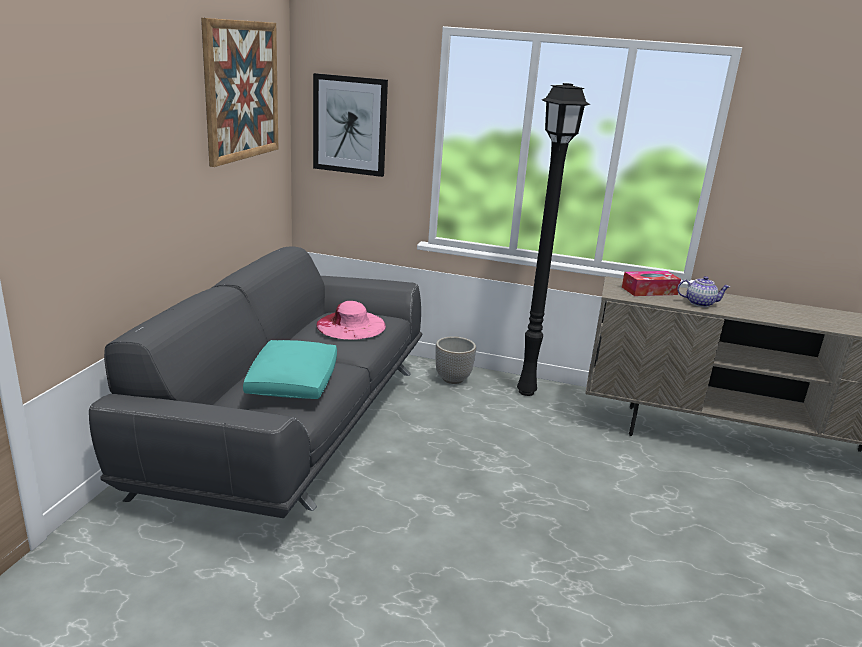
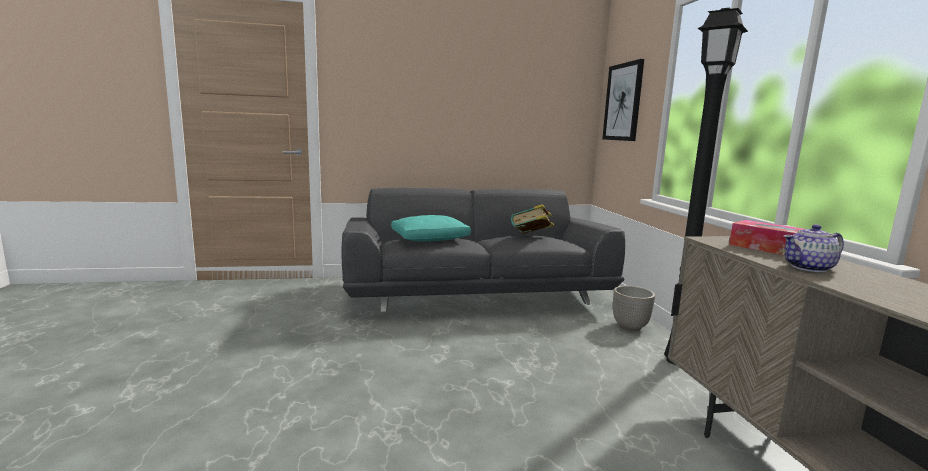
camera: 65 degrees right, 10 degrees down
picture [201,18,278,167] -> none
pink hat [317,301,386,340] -> book [511,204,554,234]
teapot [677,276,730,307] -> teapot turned 90 degrees clockwise [784,224,844,272]

